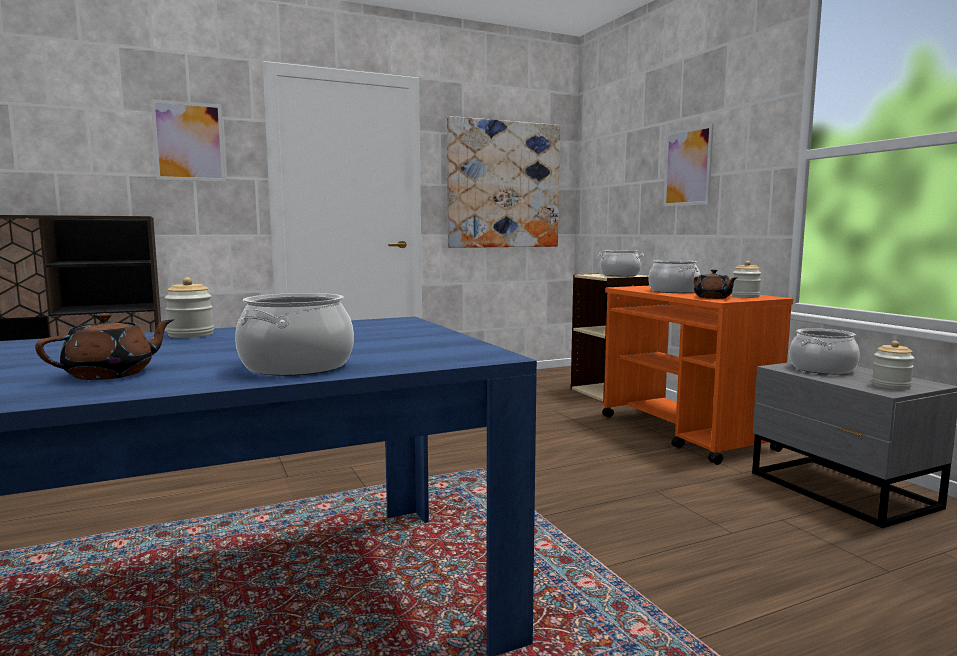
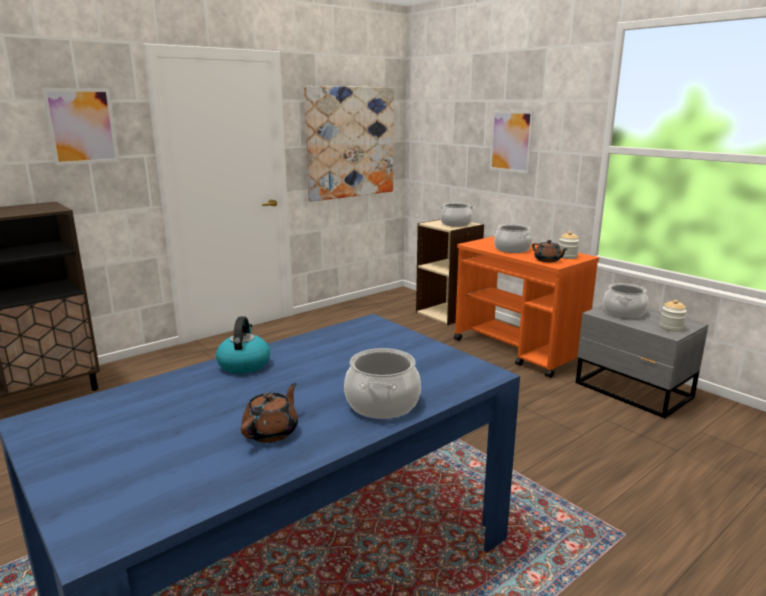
camera: 15 degrees left, 10 degrees up
jar [165,277,214,338] -> kettle [216,316,270,374]

